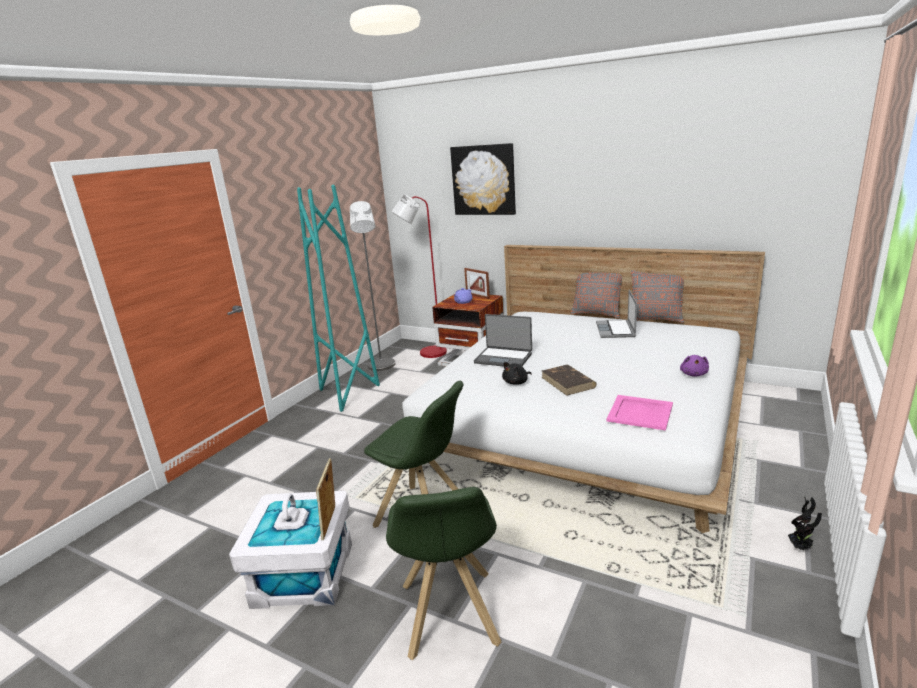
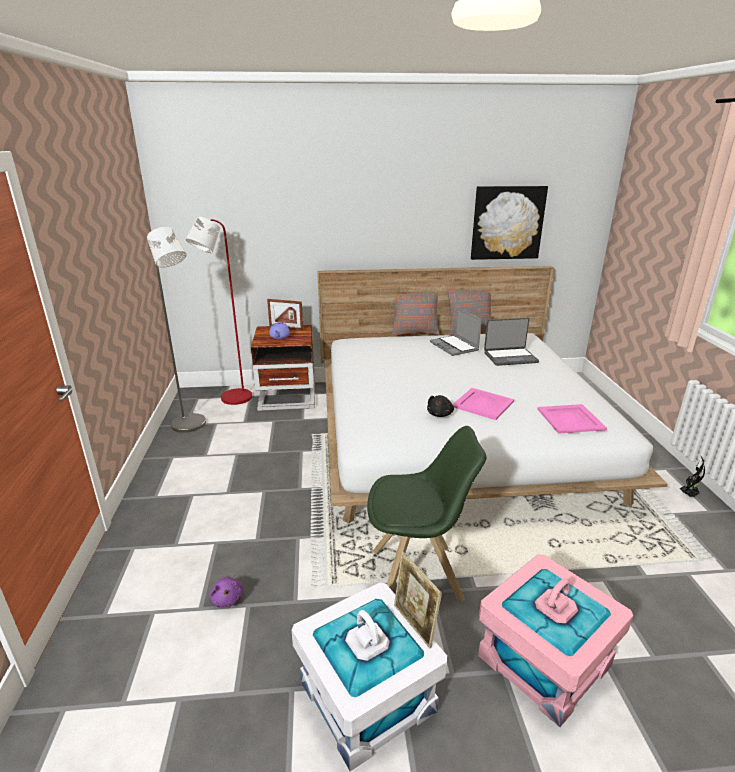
camera: 35 degrees left, 5 degrees up
turquoise clothes rack [297,185,380,412] -> none
green chair [386,487,502,660] -> pink storage box [478,554,633,727]
picture [450,143,516,215] -> picture moved to [471,186,548,260]
laptop [474,314,532,367] -> laptop moved to [484,318,539,366]
brown book [541,365,597,396] -> pink tray [452,388,514,420]
purple plush toy [680,355,709,377] -> purple plush toy moved to [209,577,243,608]

